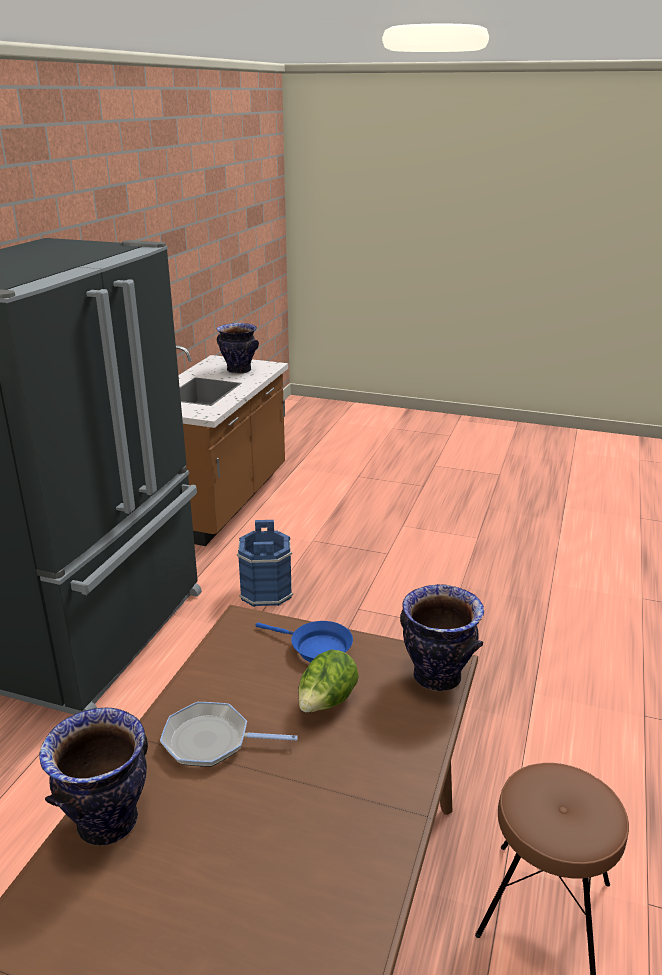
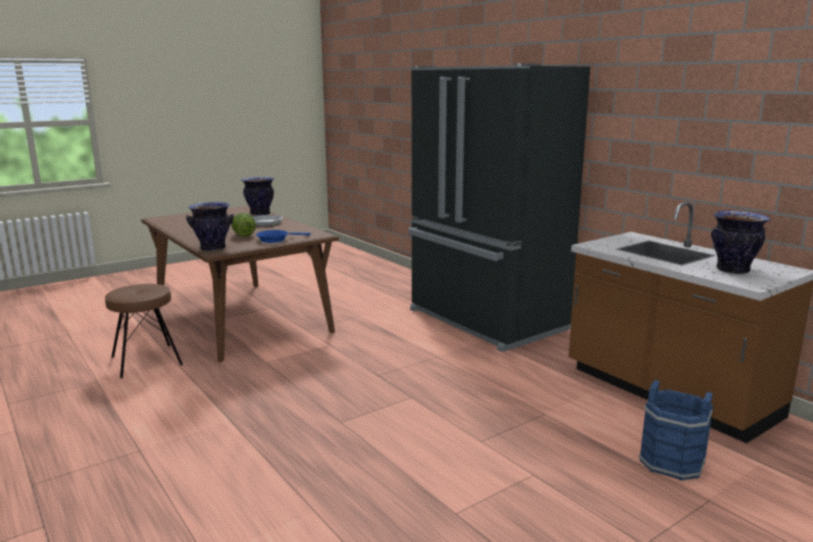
camera: 125 degrees right, 10 degrees down
blue bucket [237,520,293,607] -> blue bucket moved to [639,380,713,481]

